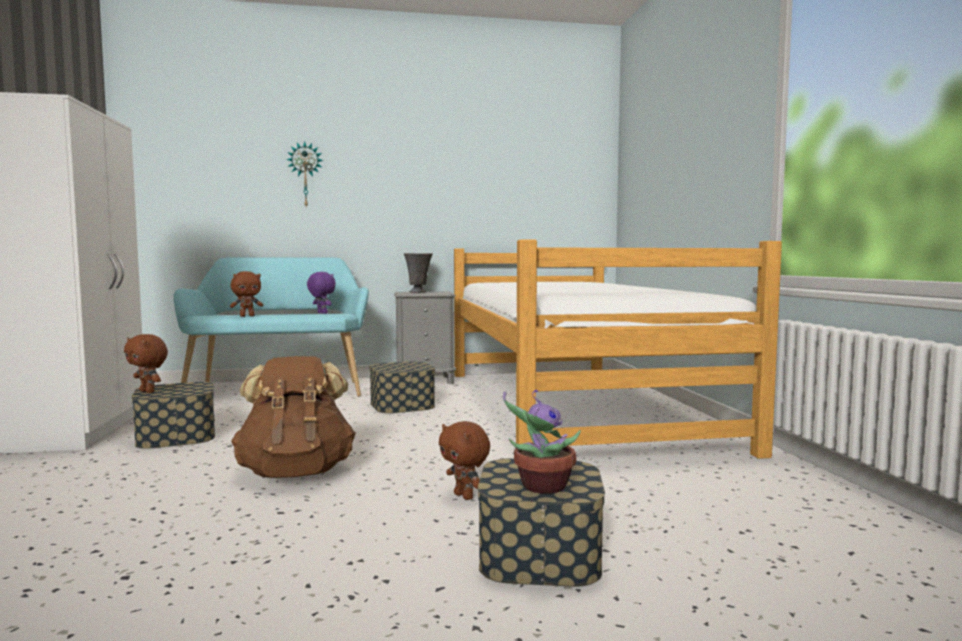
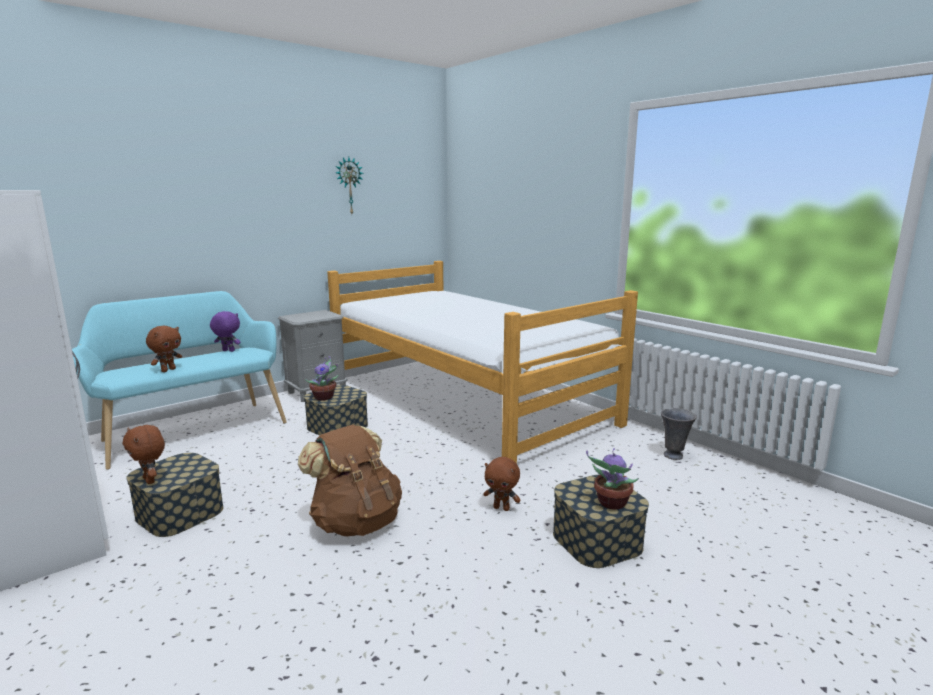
camera: 30 degrees left, 10 degrees up
brown plush toy [124,334,168,393] -> brown plush toy turned 45 degrees clockwise [123,425,165,484]
wall clock [286,141,324,208] -> wall clock moved to [336,157,364,214]
grey vase [404,253,433,293] -> grey vase moved to [661,408,696,460]
none -> potted plant [305,356,339,401]

